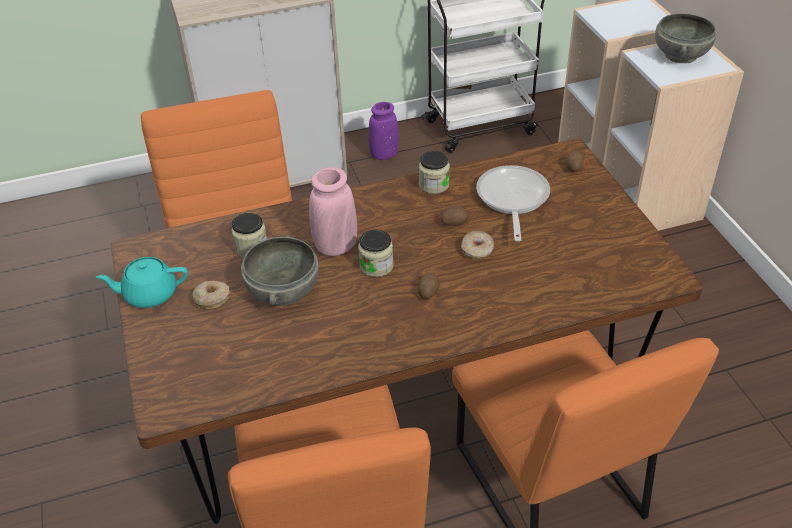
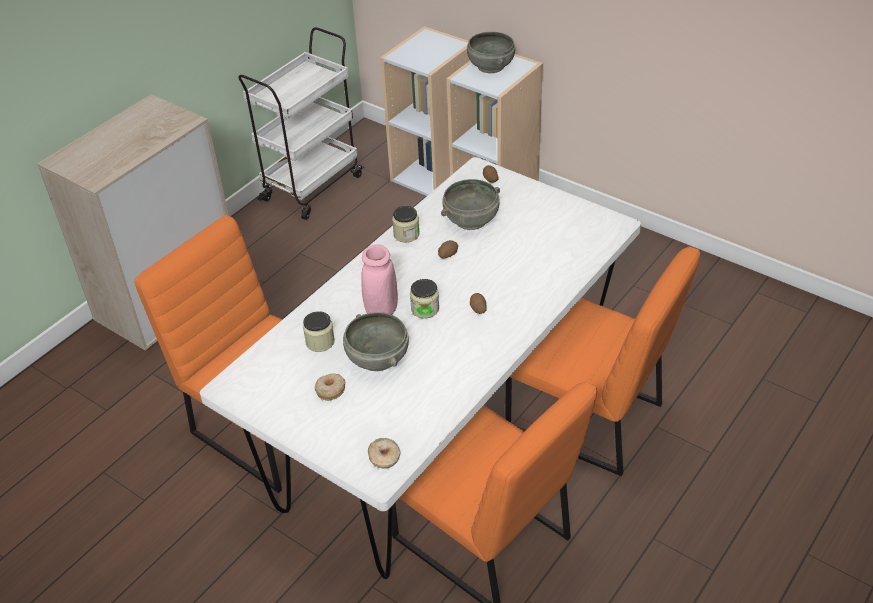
camera: 35 degrees left, 0 degrees up
turquoise teapot [96,257,188,308] -> none
brown dining table [111,139,703,524] -> white dining table [200,157,641,579]
purple vase [368,102,399,160] -> none
donut [461,231,494,260] -> donut moved to [368,438,400,469]
frying pan [476,165,550,242] -> grey bowl [441,179,500,230]

